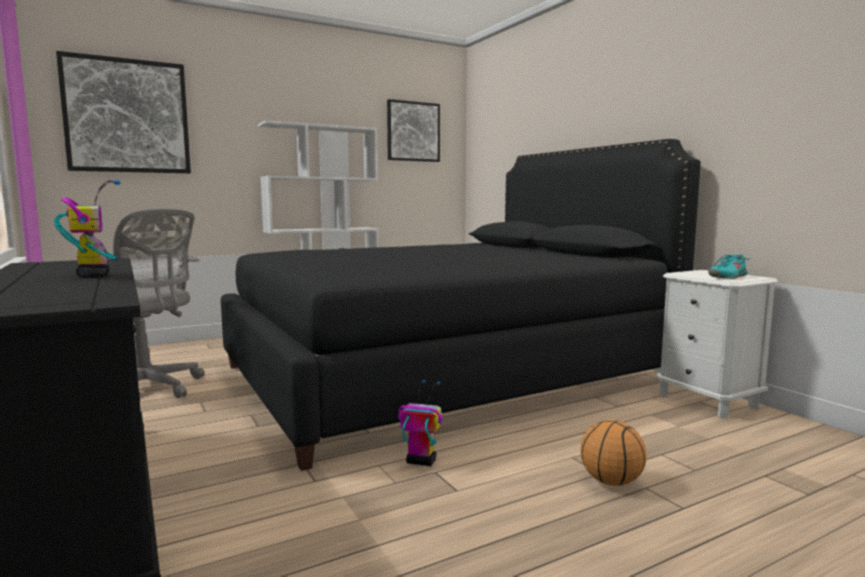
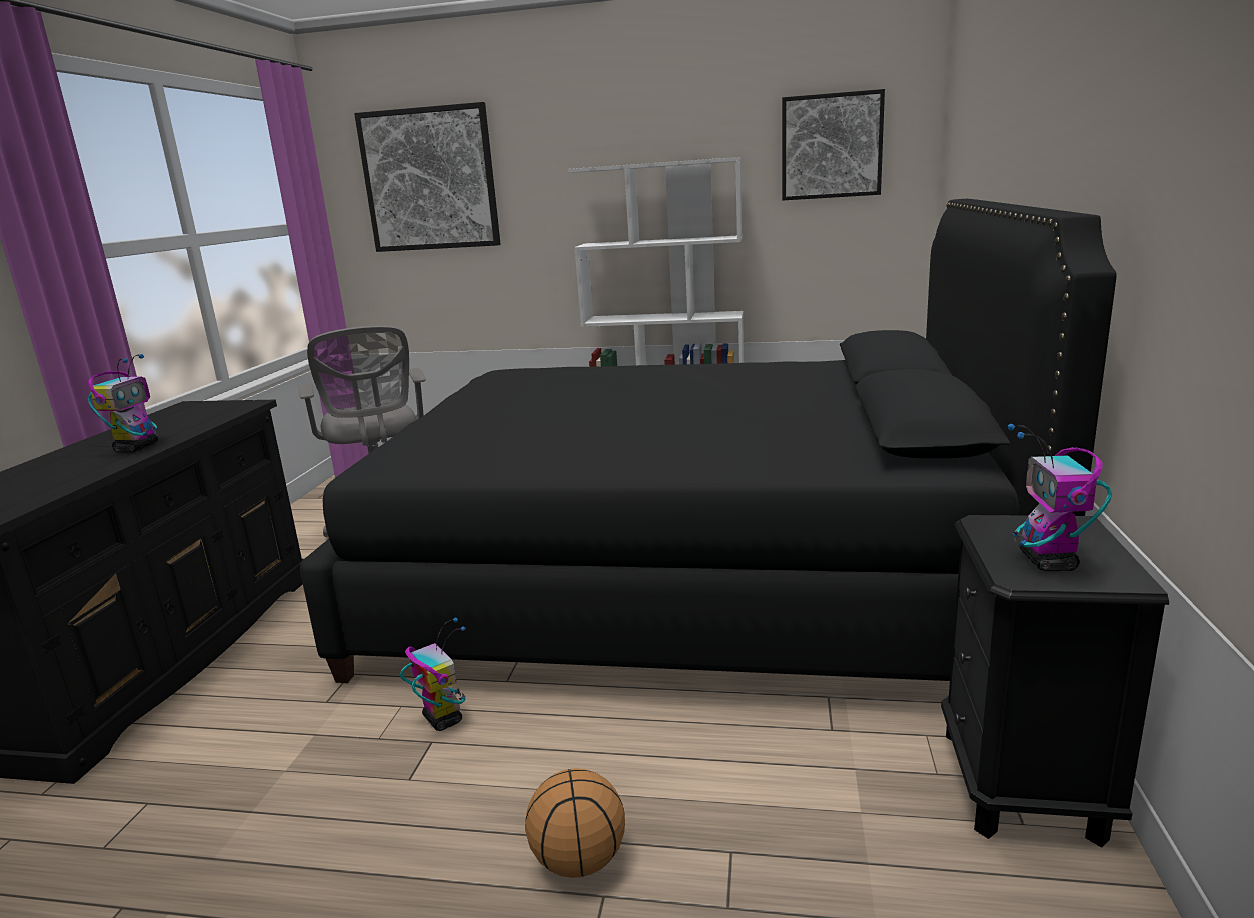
camera: 40 degrees right, 10 degrees up
white nightstand [656,270,778,419] -> black nightstand [941,515,1169,847]
turquoise shoe [708,254,751,279] -> toy robot [1008,424,1112,571]

